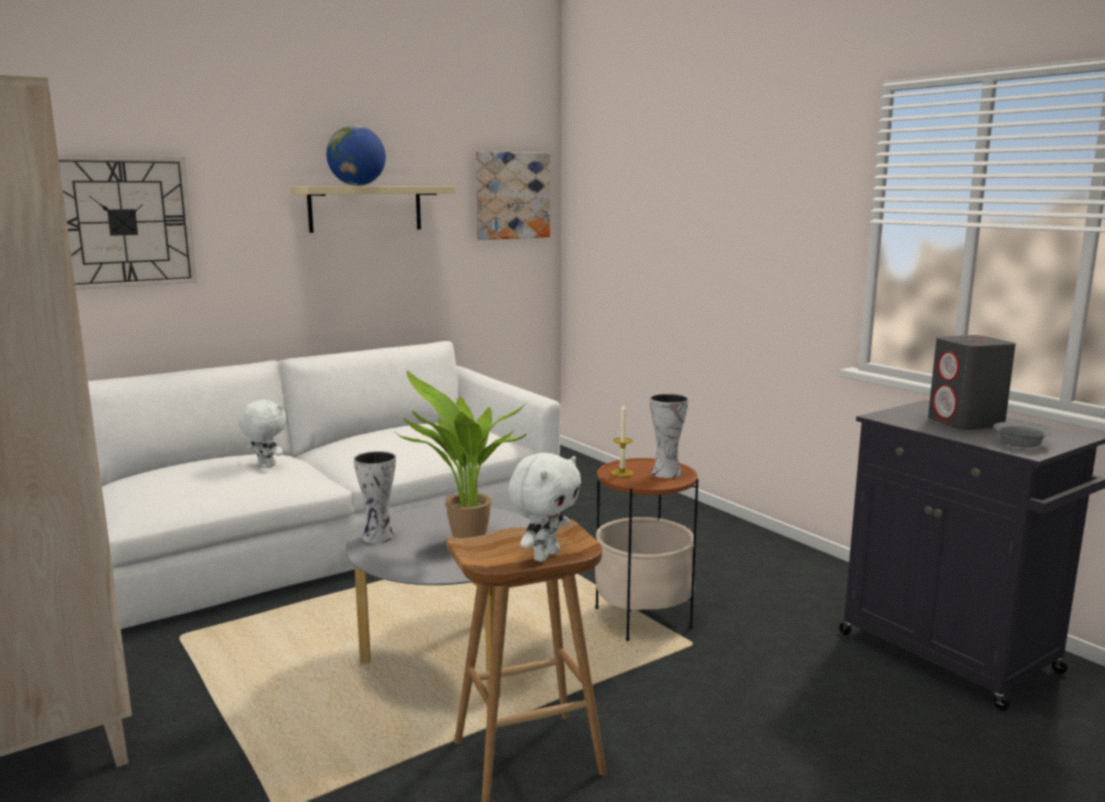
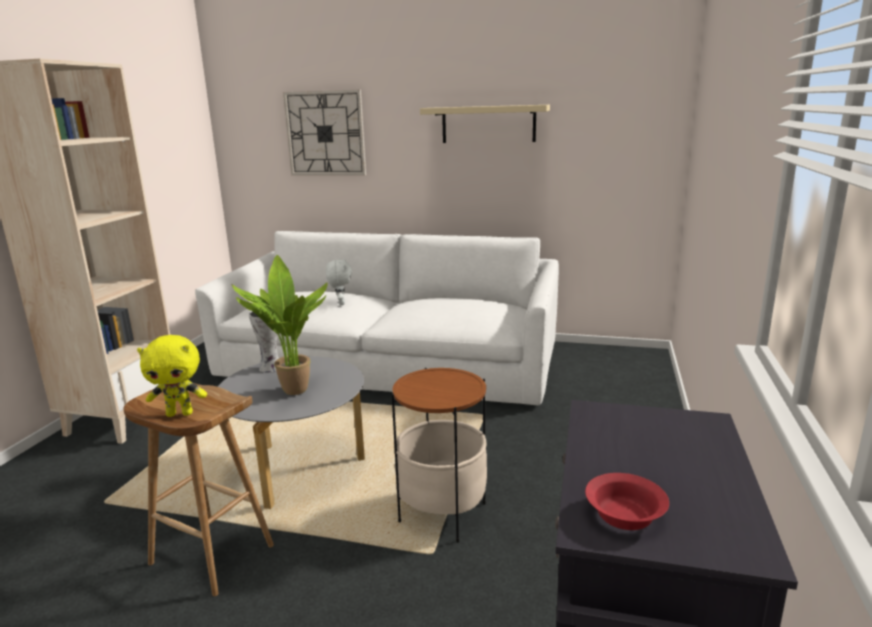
camera: 50 degrees right, 5 degrees up
globe [326,126,386,186] -> none
picture [476,151,550,240] -> none
white plush toy [508,453,581,562] -> yellow plush toy [137,335,207,417]
candle [611,404,633,477] -> none
vase [650,393,689,478] -> none
grey speaker [928,335,1016,430] -> none
grey bowl [993,422,1052,447] -> red bowl [585,473,669,530]

